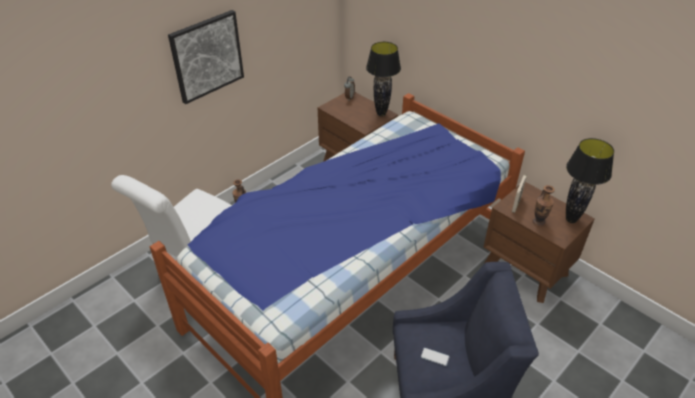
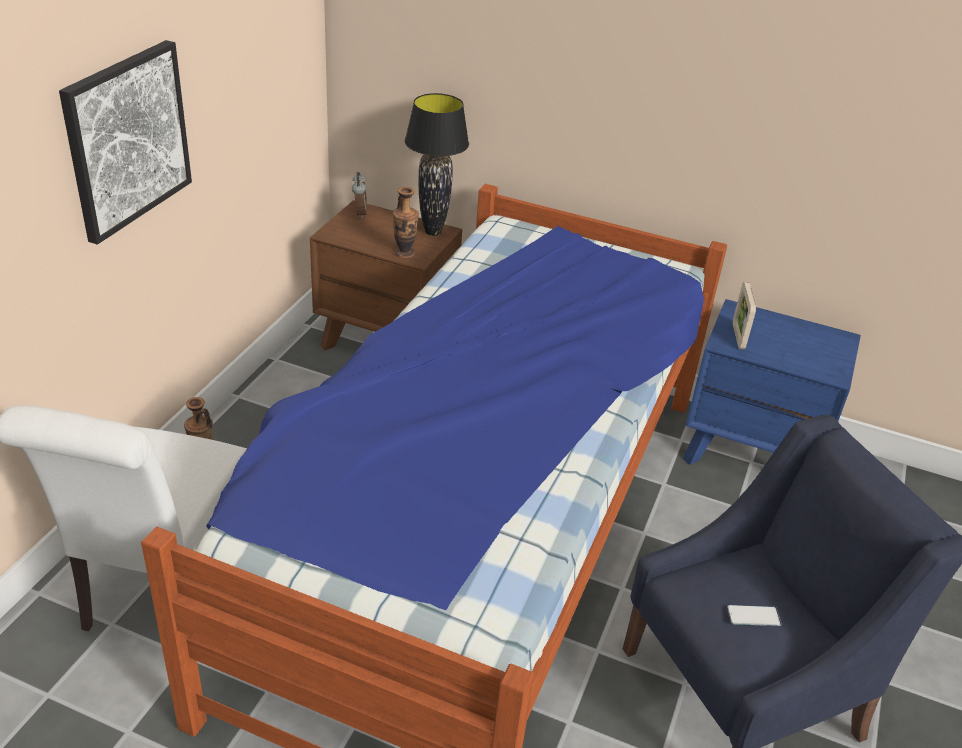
camera: 25 degrees left, 5 degrees down
brown nightstand [483,182,595,303] -> blue nightstand [683,299,861,465]
vase [532,185,555,227] -> vase moved to [393,187,419,258]
black table lamp [566,138,614,223] -> none

